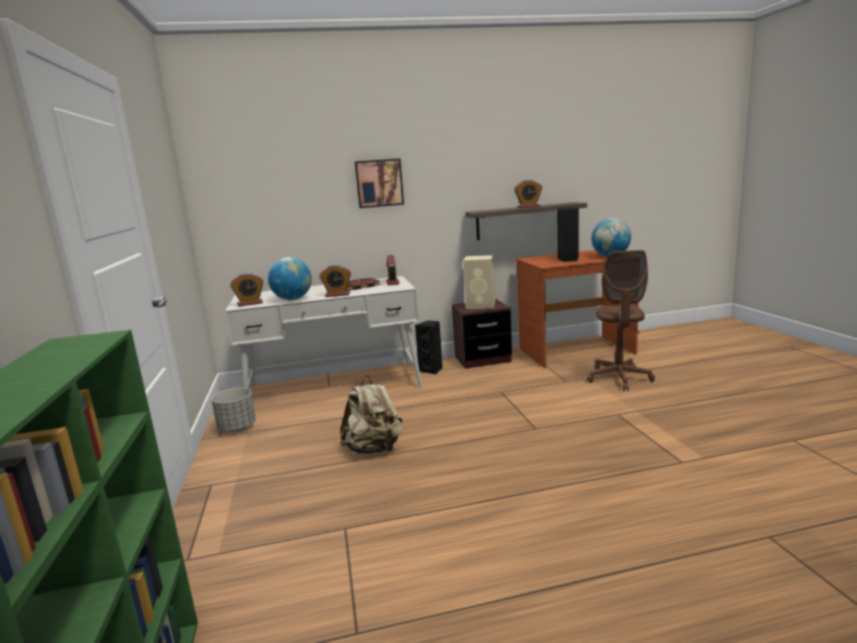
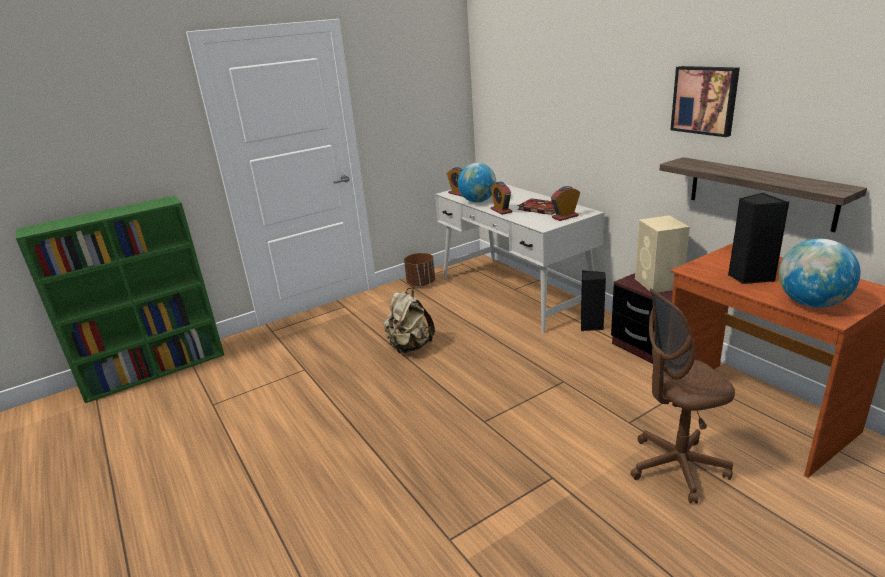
camera: 70 degrees right, 10 degrees up
grey planter [211,388,256,432] -> brown planter [404,253,435,286]
picture [355,159,404,208] -> picture moved to [670,66,740,137]
alarm clock [514,180,542,208] -> none

